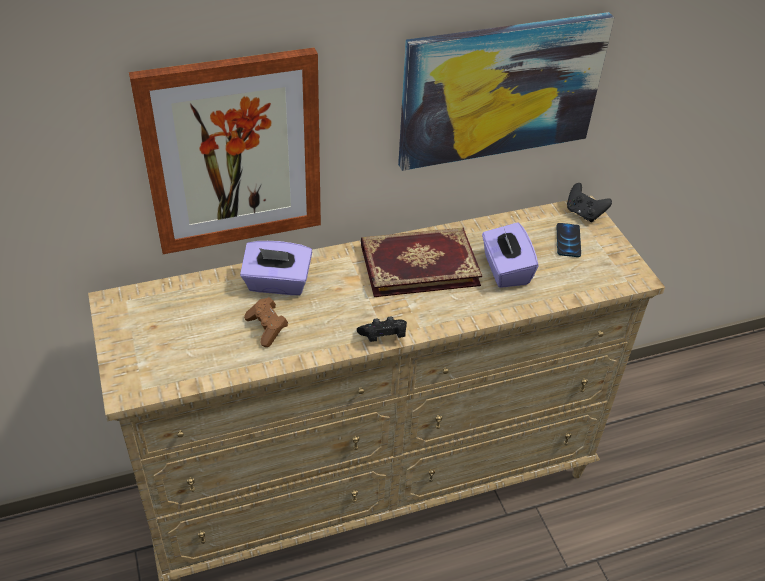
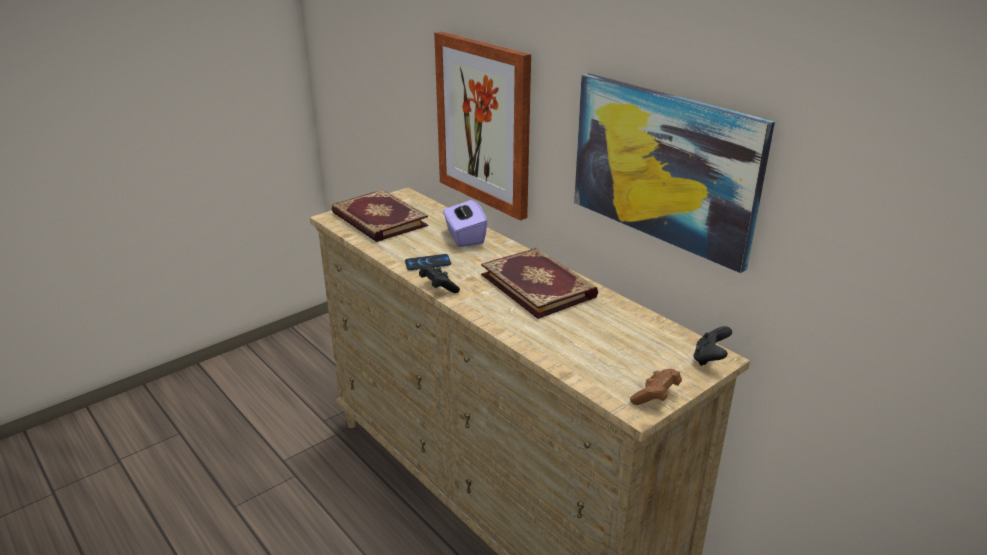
camera: 70 degrees right, 15 degrees down
brown game controller [244,297,288,347] -> brown game controller moved to [630,369,682,405]
purple tissue box [482,222,538,288] -> none
phone [557,223,581,257] -> phone moved to [405,254,451,270]
none -> book [331,190,428,242]

